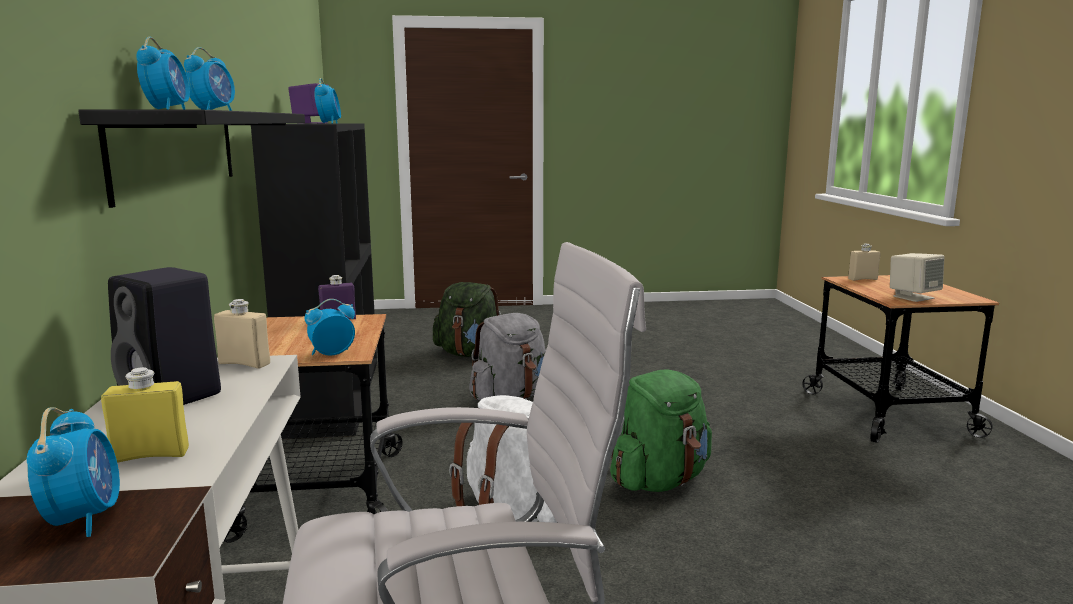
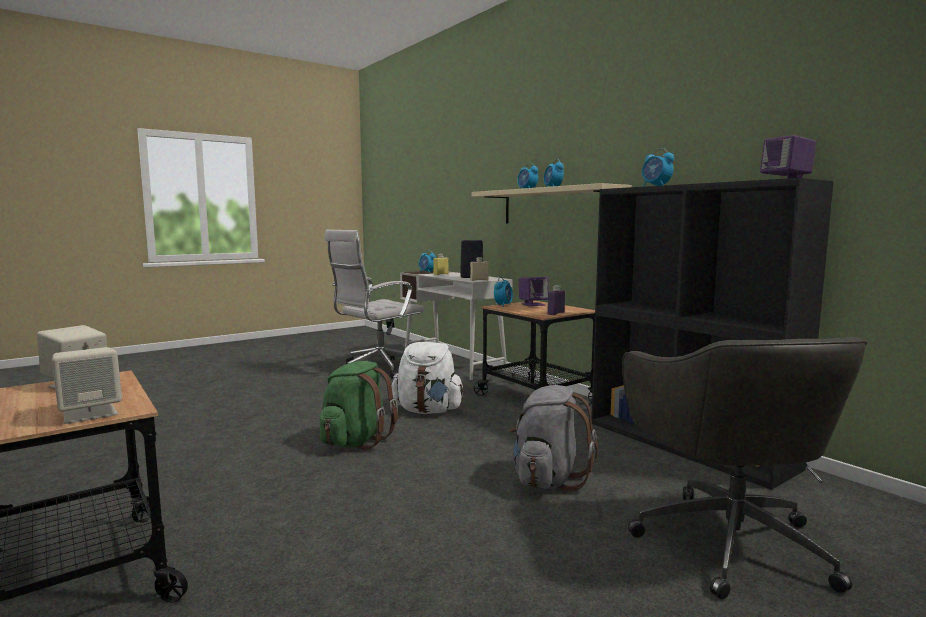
camera: 150 degrees right, 5 degrees down
black shelf [78,109,305,208] -> beige shelf [471,183,632,224]
green backpack [433,282,501,357] -> grey office chair [622,337,867,599]
beige bottle [848,244,881,281] -> beige speaker [52,347,122,424]
none -> purple speaker [519,277,549,306]

